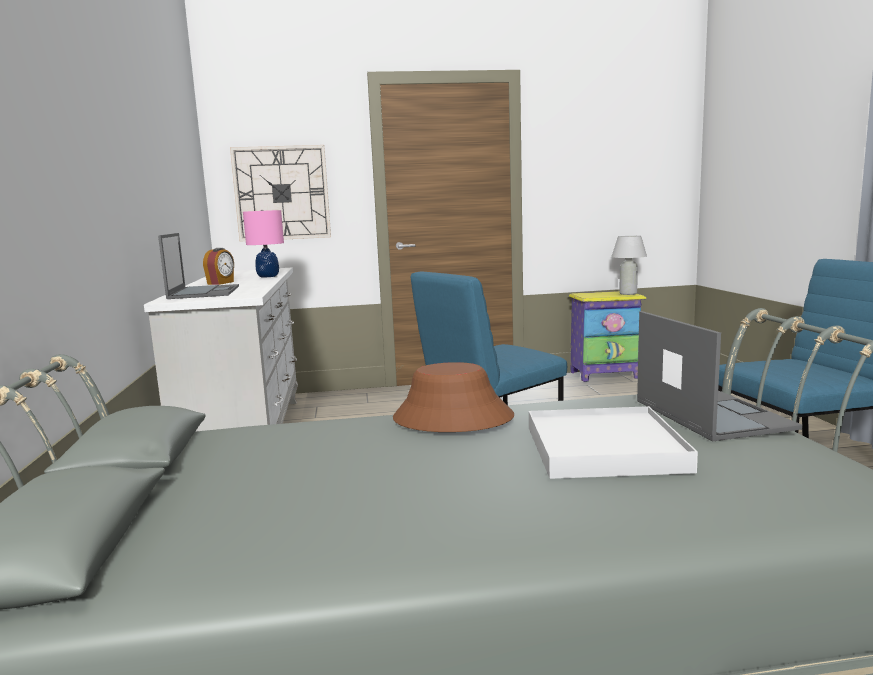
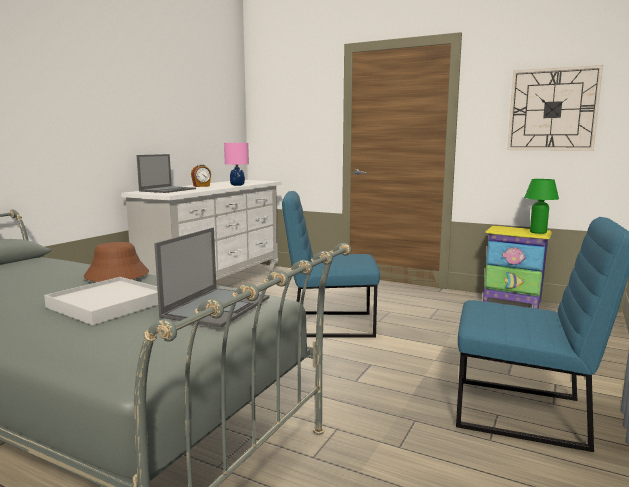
camera: 35 degrees right, 0 degrees up
wall clock [230,145,331,242] -> wall clock moved to [507,65,603,151]
white table lamp [611,236,647,295] -> green table lamp [524,179,559,234]

